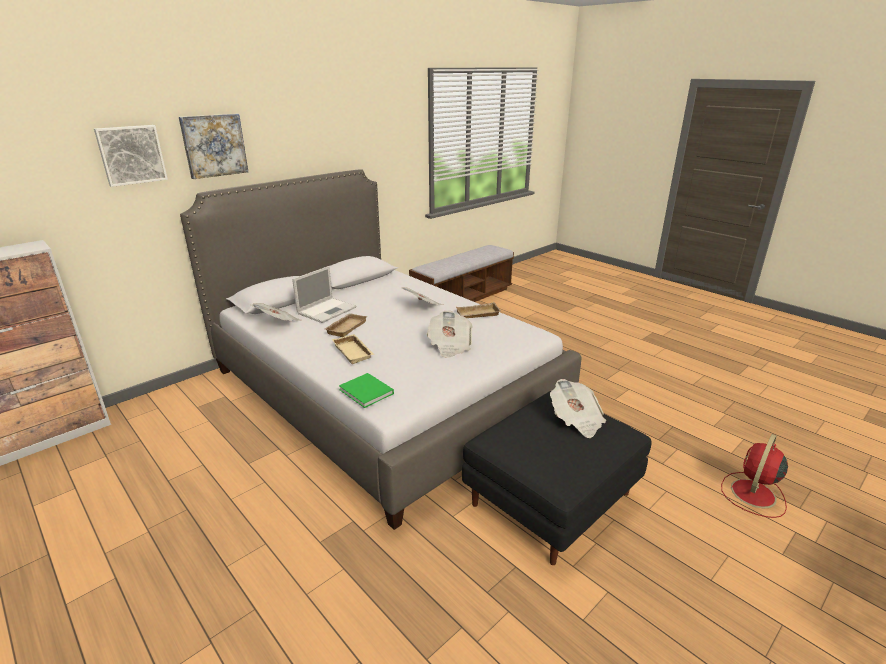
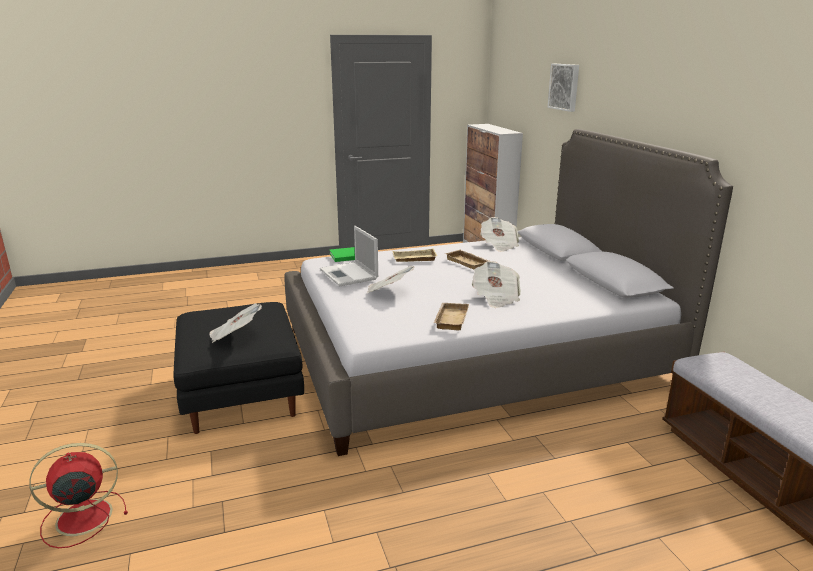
camera: 115 degrees right, 5 degrees down
picture [179,114,248,179] -> none
laptop [292,266,356,323] -> laptop moved to [320,226,378,286]
red fan [721,434,788,518] -> red fan turned 90 degrees counterclockwise [29,443,128,548]

